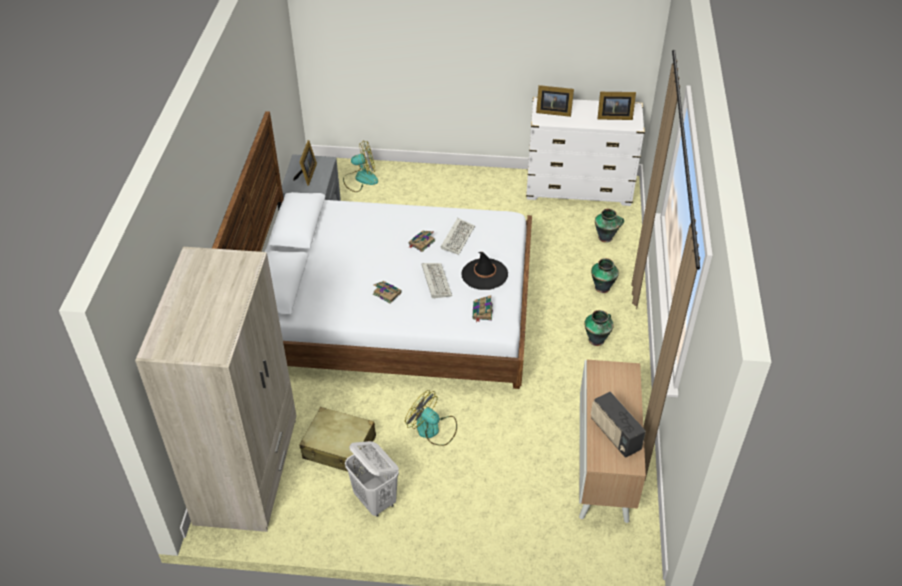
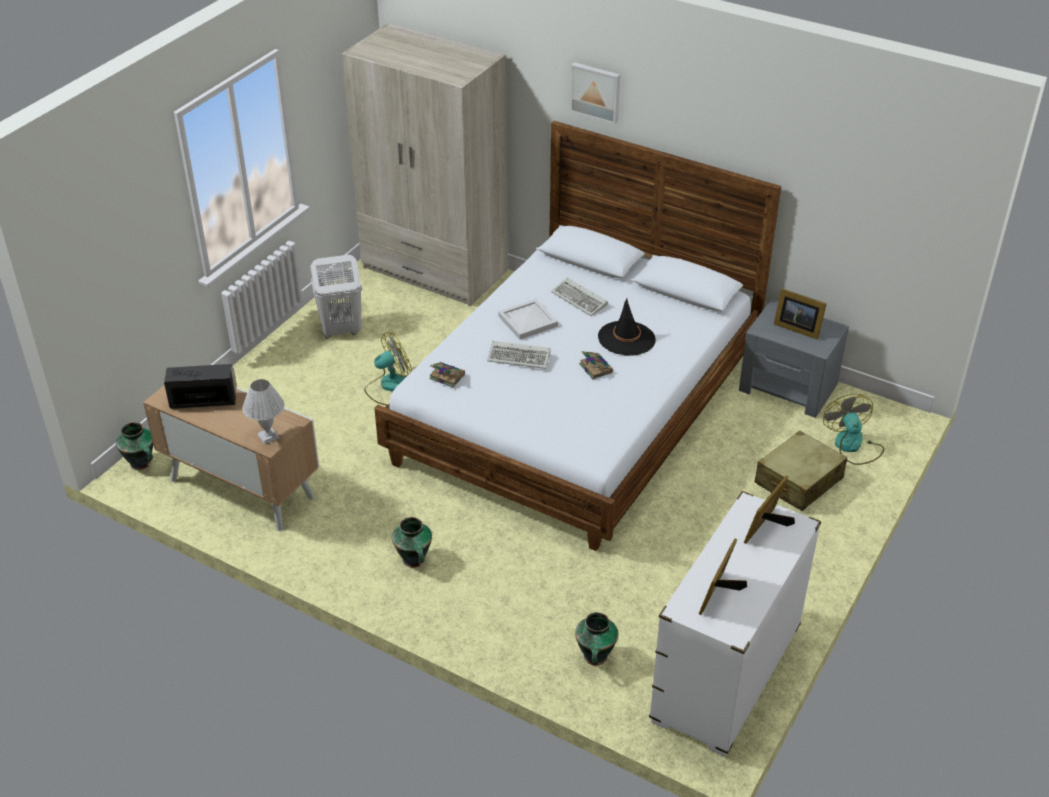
camera: 115 degrees right, 5 degrees down
beige suitcase [299,407,376,474] -> beige suitcase moved to [754,431,847,511]
fan [343,141,378,192] -> fan turned 150 degrees clockwise [823,394,884,465]
book [373,281,402,304] -> white tray [498,299,558,340]
keyboard [441,218,475,255] -> keyboard moved to [551,278,608,316]
black hat [462,252,508,290] -> black hat moved to [598,299,656,356]
vase [591,258,619,293] -> vase moved to [116,422,153,470]
none -> white table lamp [243,379,285,444]
none -> picture [570,62,620,124]

